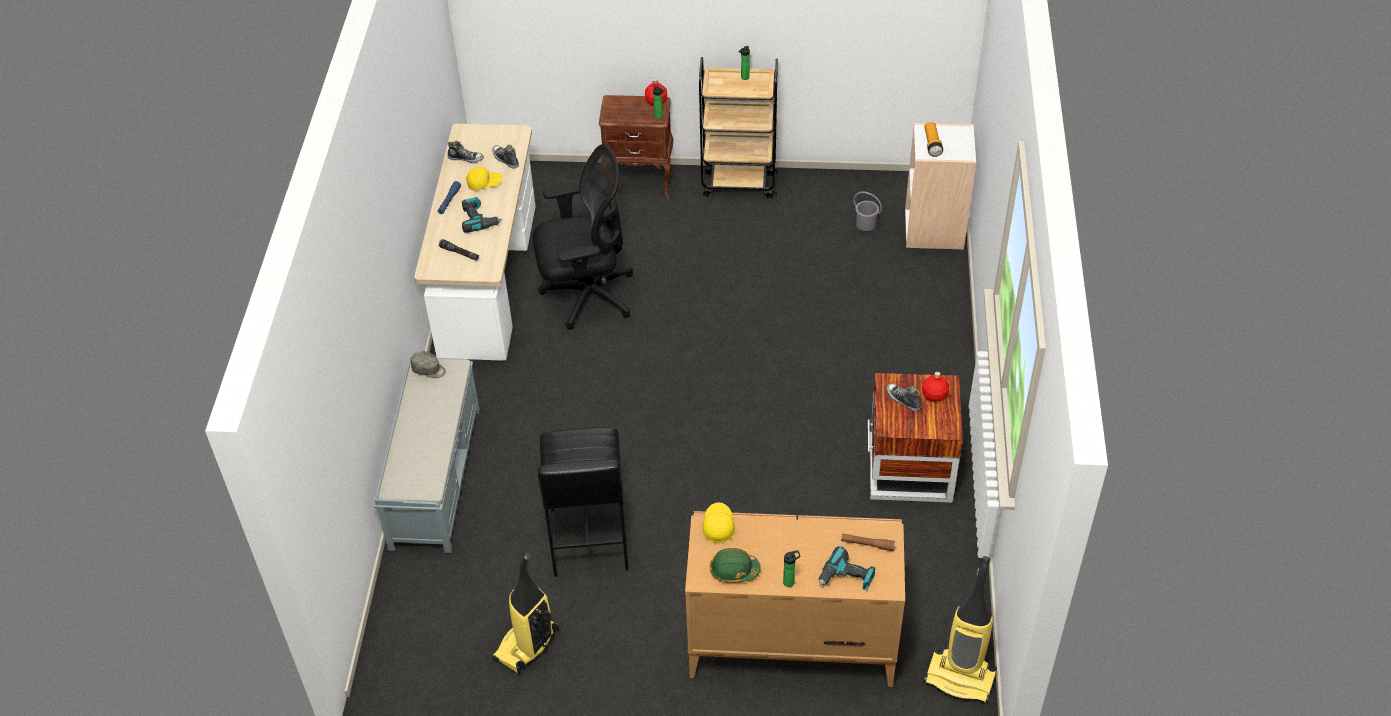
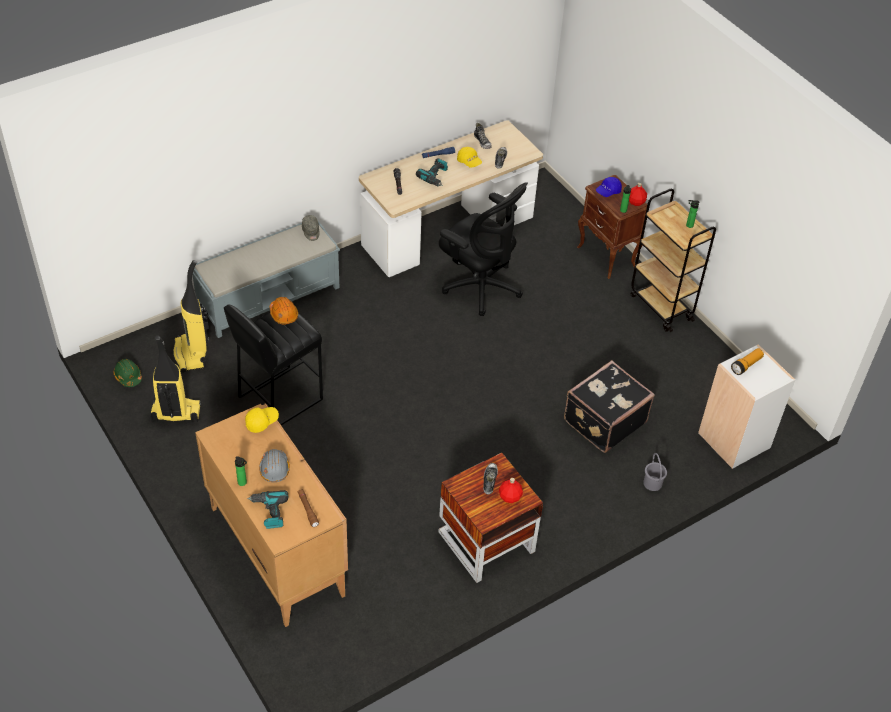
camera: 50 degrees right, 0 degrees up
green hard hat [710,548,761,583] -> green hard hat moved to [113,359,142,387]
grey bucket [853,191,882,231] -> grey bucket moved to [643,453,667,491]
vacuum cleaner [924,556,997,704] -> vacuum cleaner moved to [173,260,209,373]
none -> grey hard hat [259,449,290,482]
none -> orange hard hat [270,297,298,324]
none -> black suitcase [564,360,655,453]
none -> blue cap [596,177,622,197]

